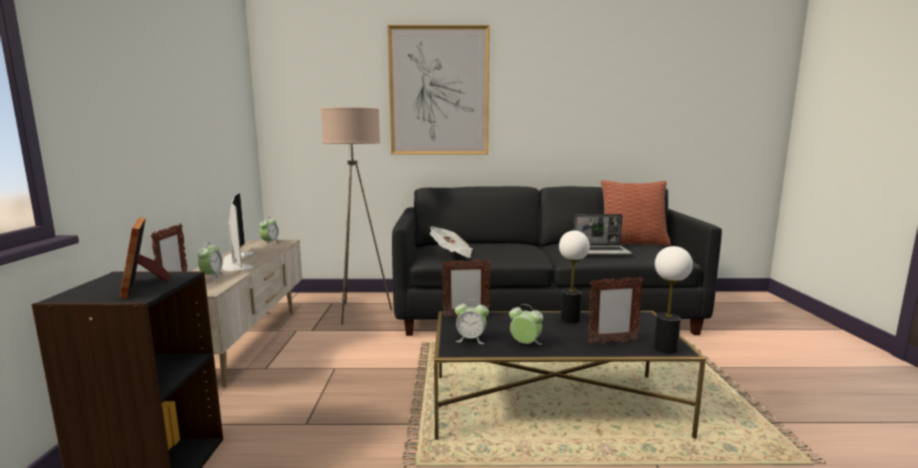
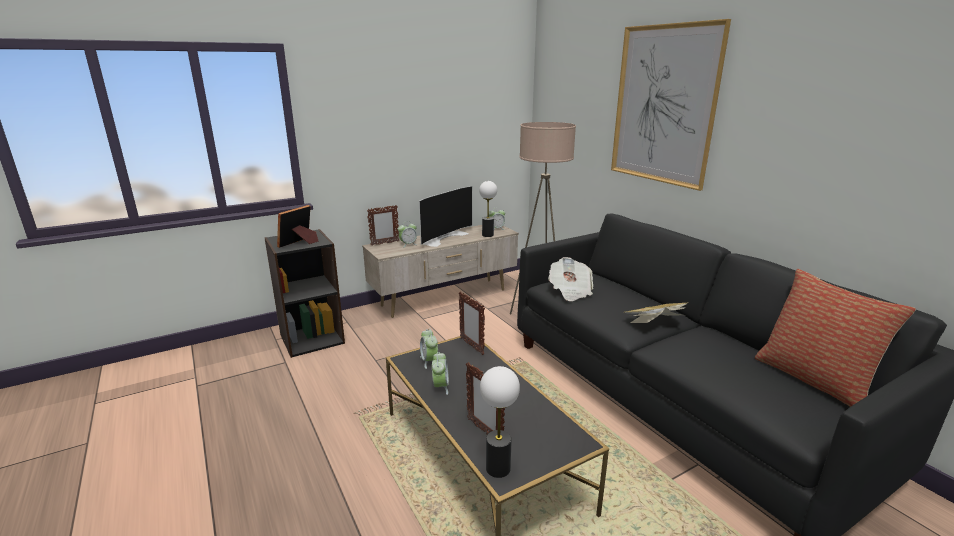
camera: 60 degrees right, 10 degrees up
table lamp [559,230,590,323] -> table lamp moved to [479,181,497,237]
laptop [574,214,632,255] -> none
none -> book [625,303,687,323]

